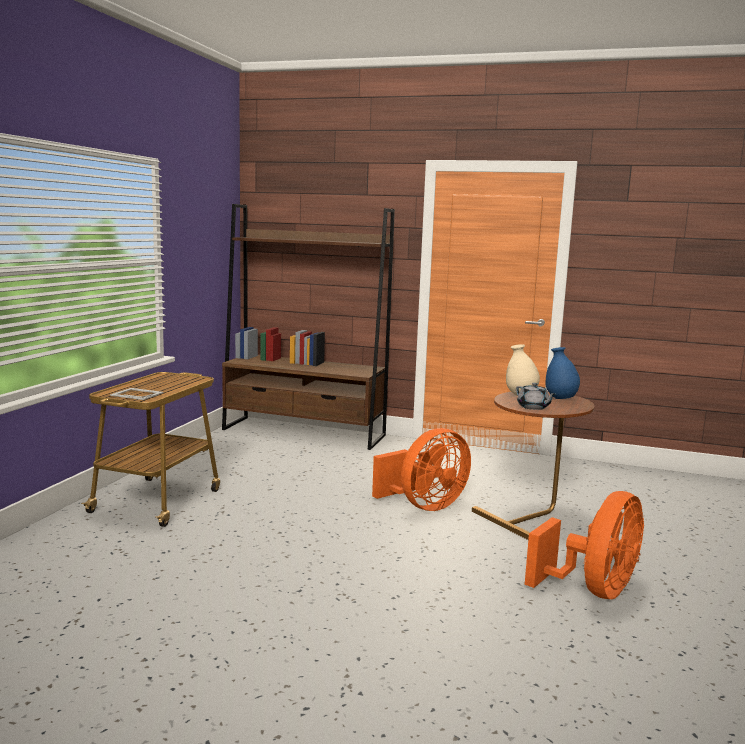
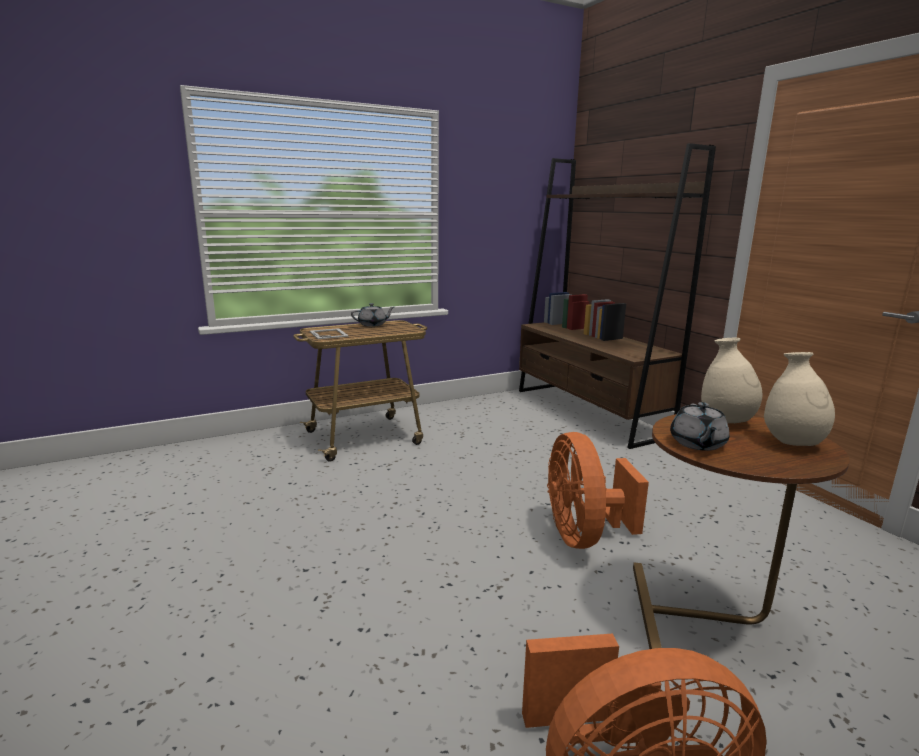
camera: 45 degrees right, 5 degrees up
orange fan [372,428,471,511] -> orange fan turned 75 degrees clockwise [547,432,649,549]
blue vase [546,347,580,399] -> beige vase [764,352,835,446]
none -> grey teapot [351,303,394,327]

